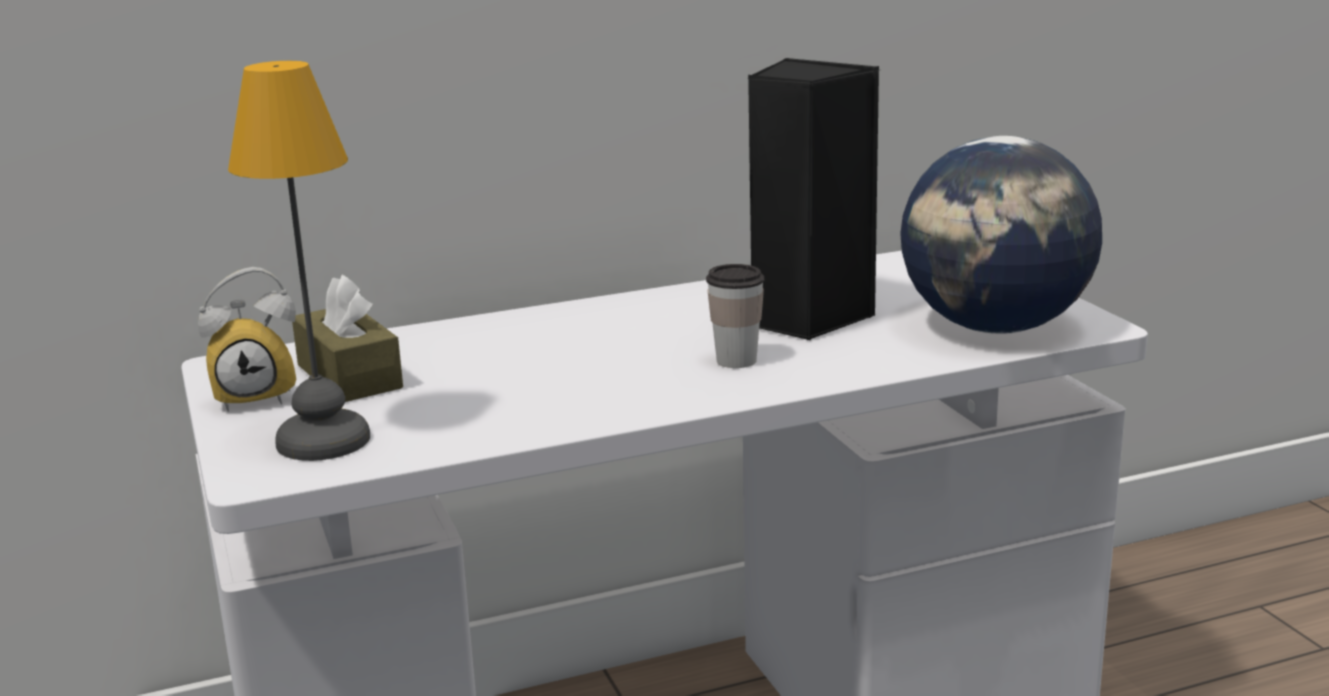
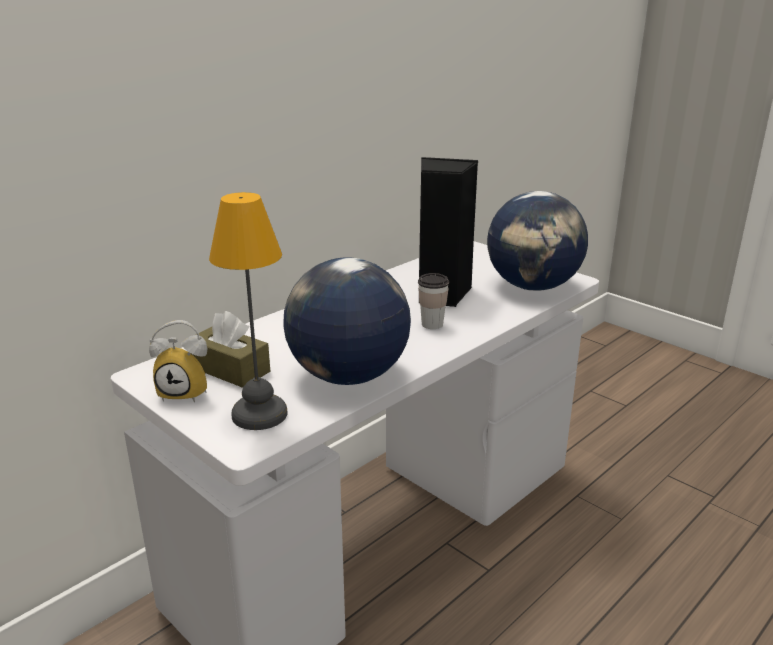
camera: 25 degrees left, 5 degrees up
alarm clock [198,267,296,412] -> alarm clock turned 45 degrees clockwise [149,320,207,403]
none -> globe [284,257,411,385]

